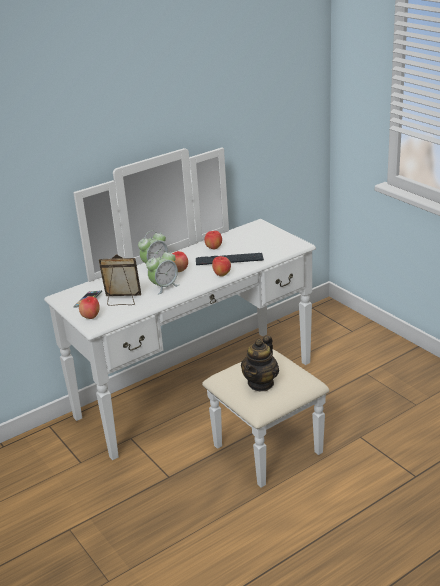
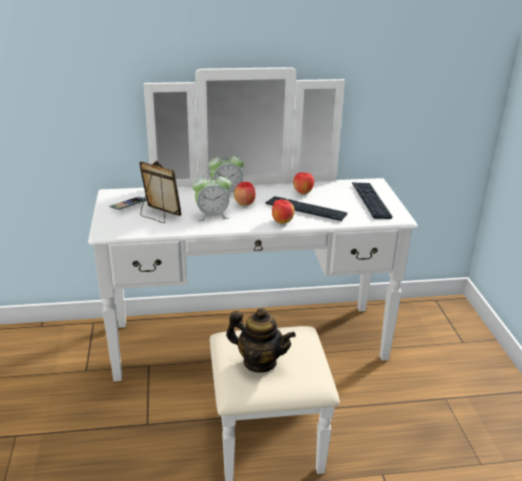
camera: 25 degrees right, 0 degrees up
apple [79,296,100,319] -> none
teapot [241,336,279,391] -> teapot turned 120 degrees counterclockwise [226,308,296,373]
none -> keyboard [352,182,393,219]

